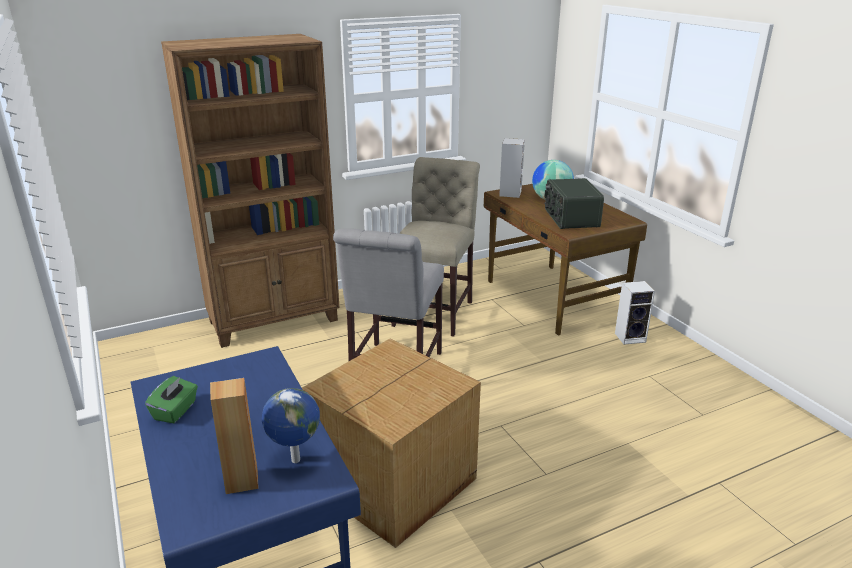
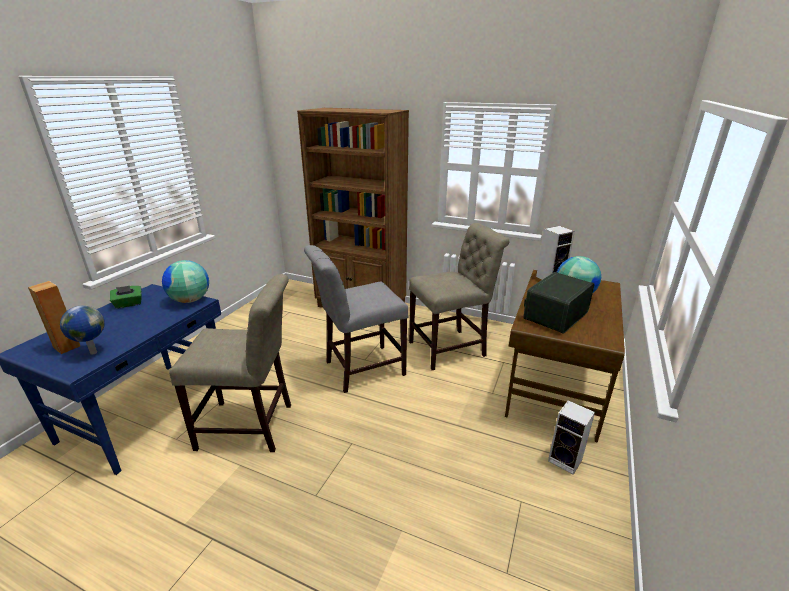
camera: 50 degrees right, 0 degrees up
cardboard box [302,338,481,548] -> beige chair [169,274,291,452]
none -> globe [162,260,209,303]

